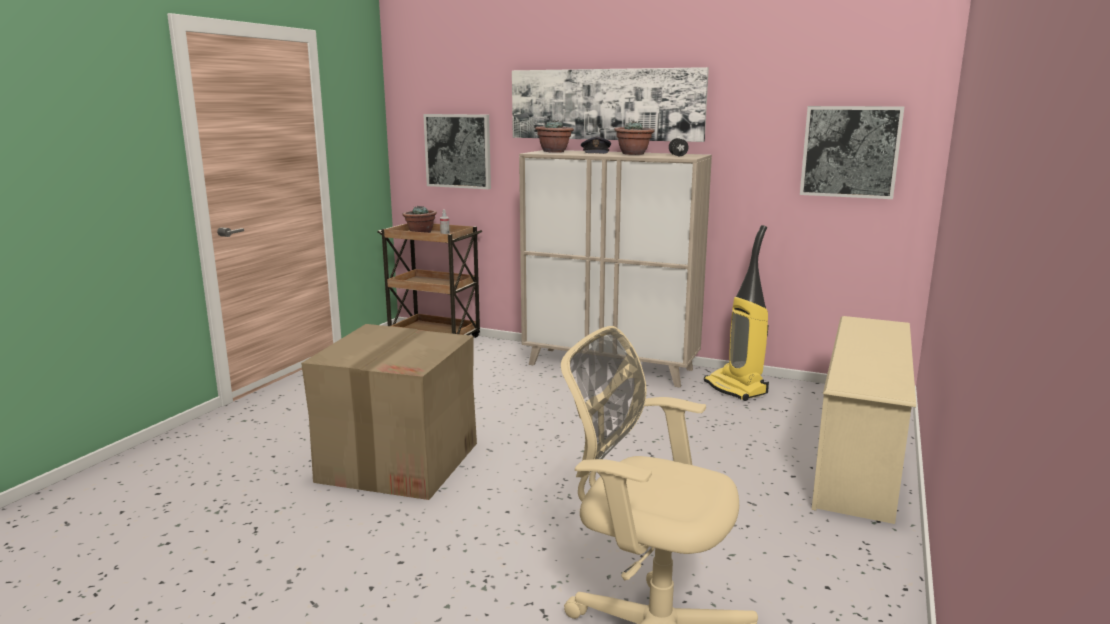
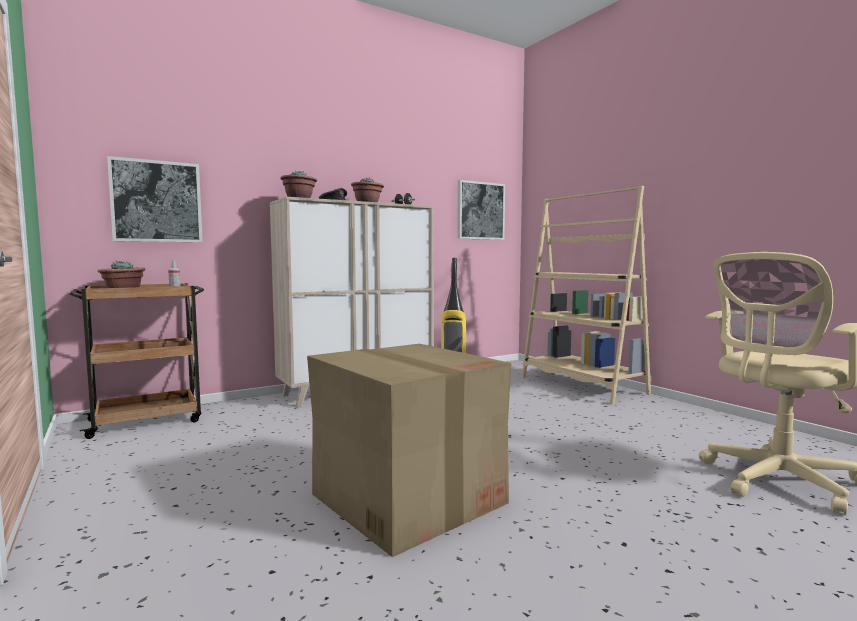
camera: 55 degrees left, 10 degrees down
picture [512,67,709,142] -> none
beige shoe rack [812,316,916,524] -> beige bookcase [522,186,651,404]

